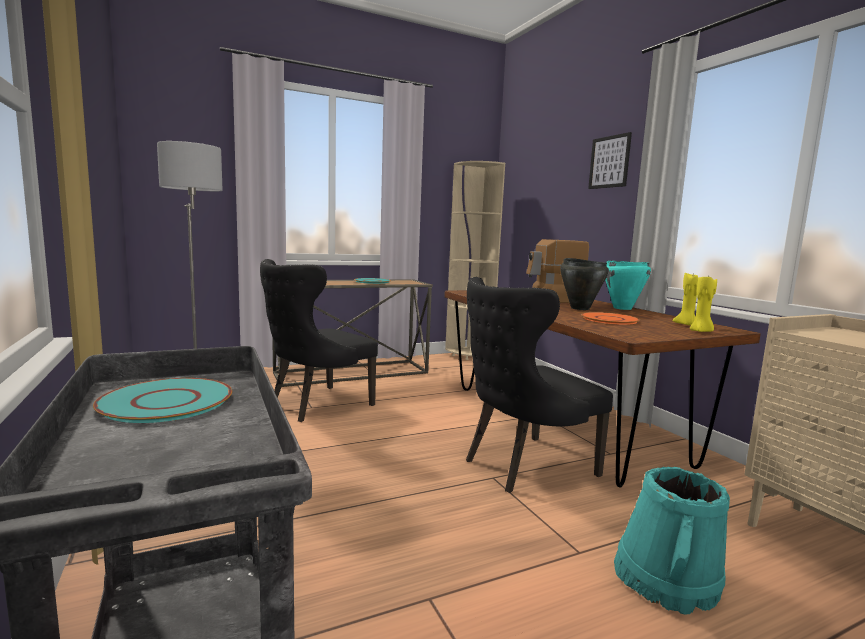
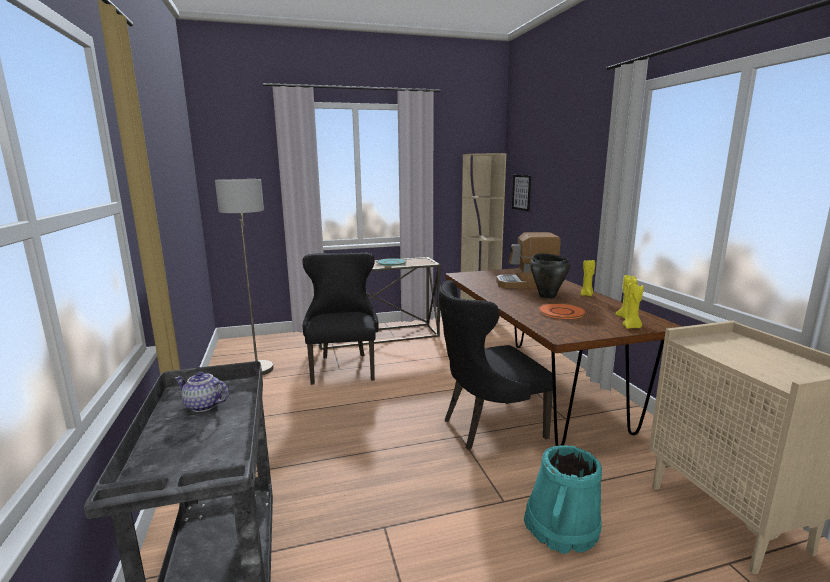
camera: 10 degrees right, 5 degrees up
turquoise plate [93,378,232,423] -> teapot [175,371,229,412]
black chair [260,259,378,422] -> black chair turned 120 degrees clockwise [302,252,378,385]
picture [588,132,632,189] -> picture moved to [512,175,531,212]
turquoise cooking pot [605,260,651,310] -> yellow candle [580,260,595,296]

